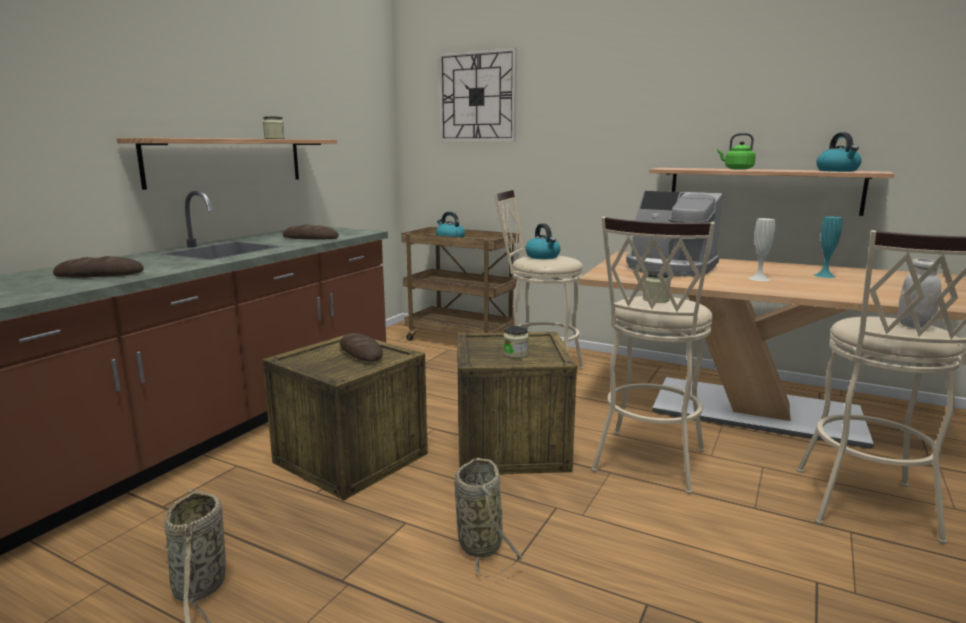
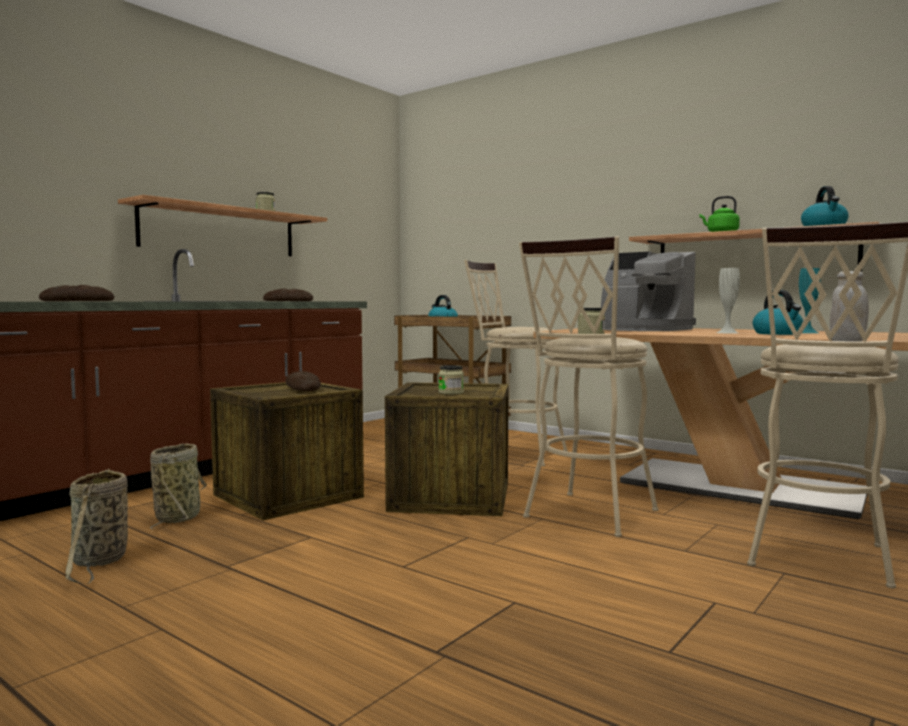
camera: 10 degrees right, 10 degrees down
wall clock [438,47,517,142] -> none
basket [454,458,523,578] -> basket moved to [150,443,207,530]
kettle [525,223,561,259] -> kettle moved to [753,290,803,335]

